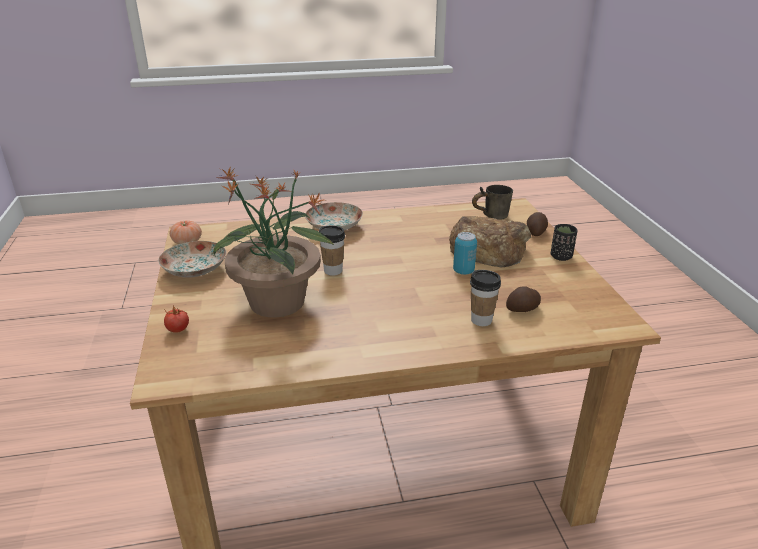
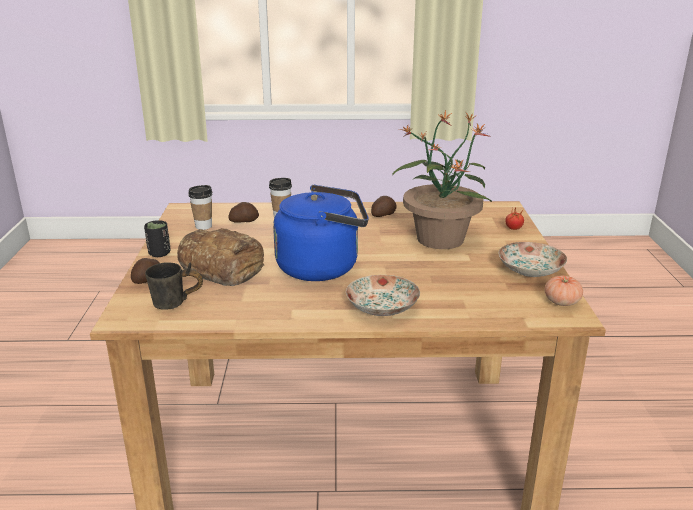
camera: 170 degrees left, 5 degrees down
cup [319,226,345,276] -> cup moved to [188,185,213,230]
can [453,232,477,275] -> none
none -> blue kettle [273,185,369,281]
none -> potato [371,196,397,217]

